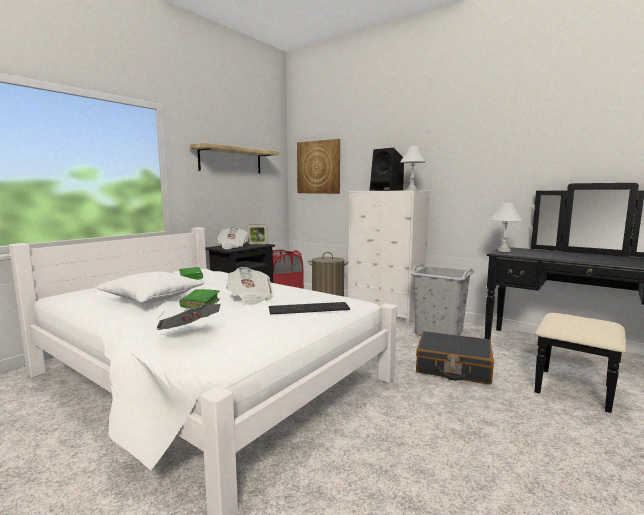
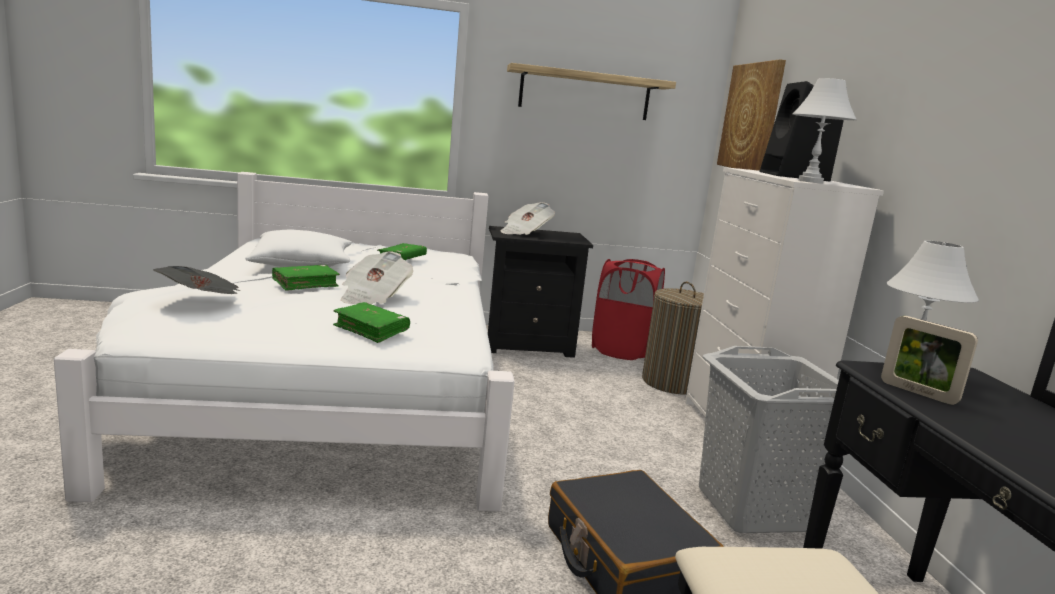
camera: 45 degrees right, 5 degrees up
picture frame [248,225,268,244] -> picture frame moved to [881,316,978,405]
keyboard [269,302,350,315] -> green book [333,302,410,343]

